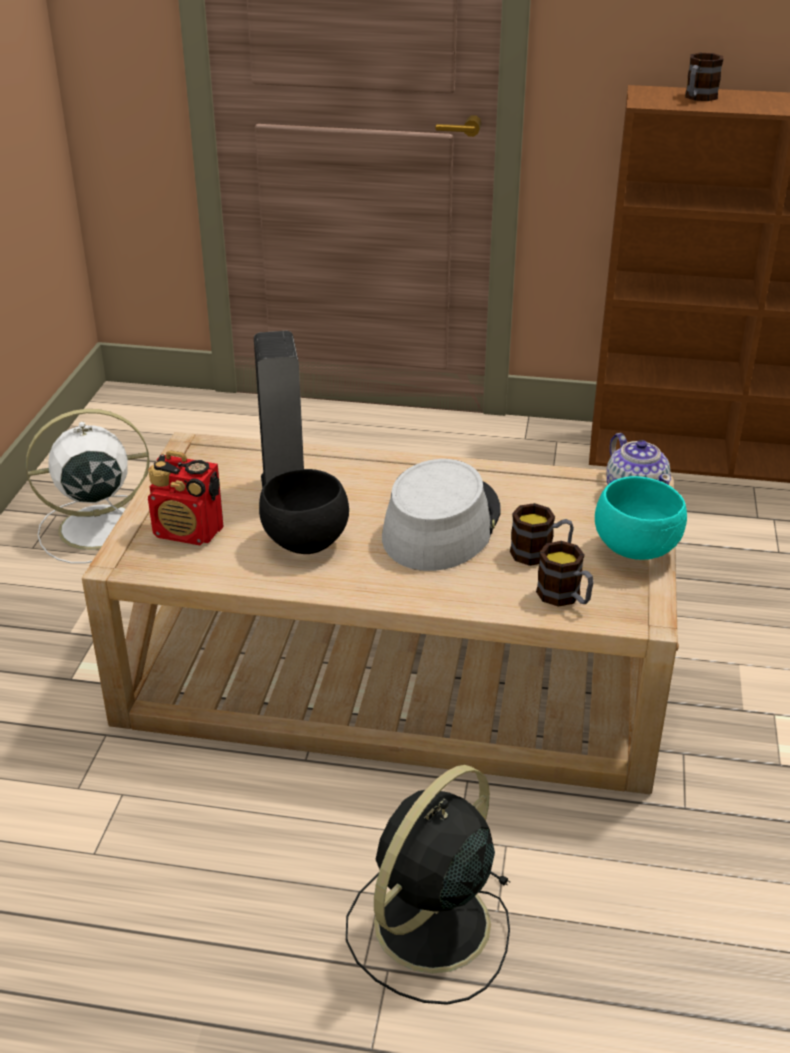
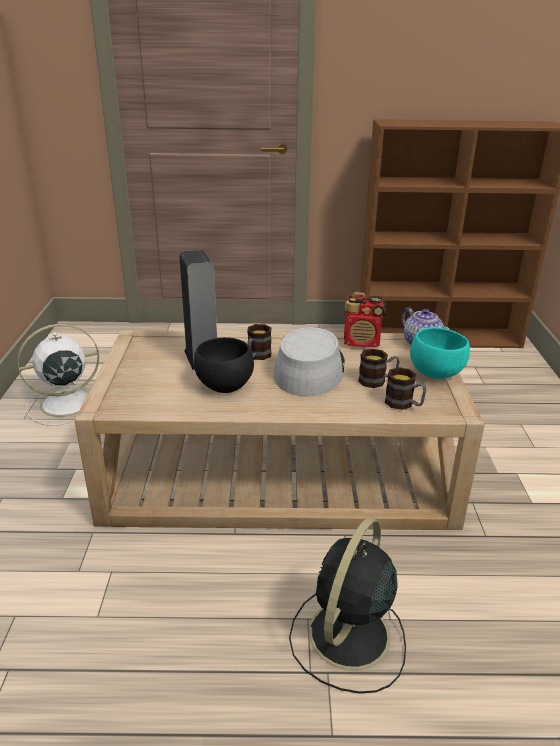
camera: 10 degrees left, 5 degrees down
radio [148,451,224,545] -> radio moved to [344,292,386,348]
mug [685,53,723,101] -> mug moved to [247,324,272,360]

